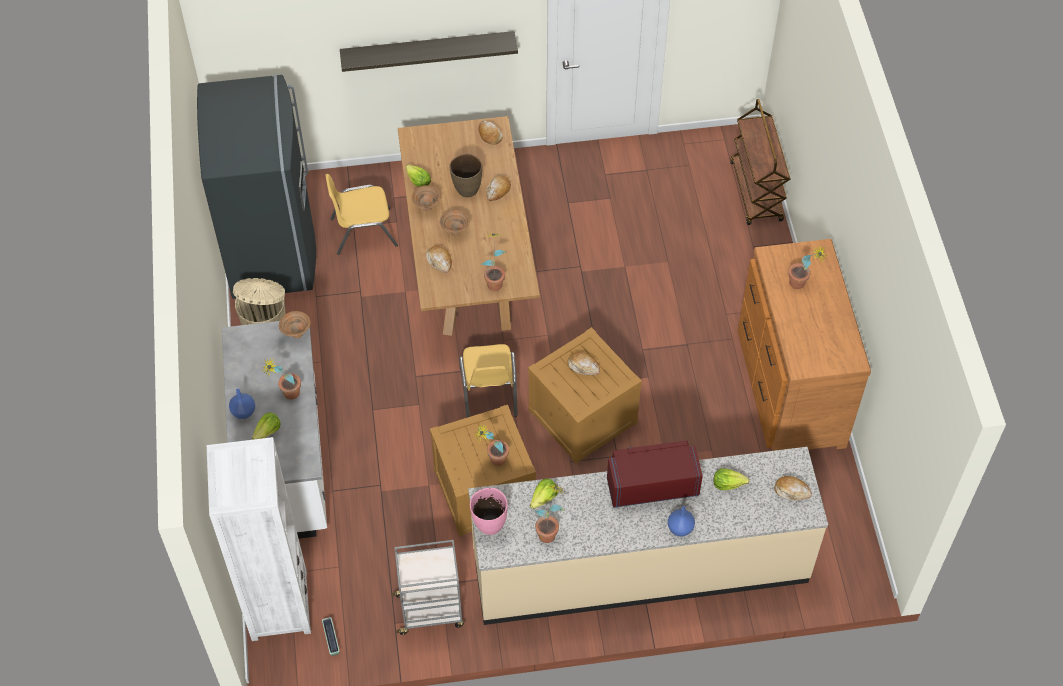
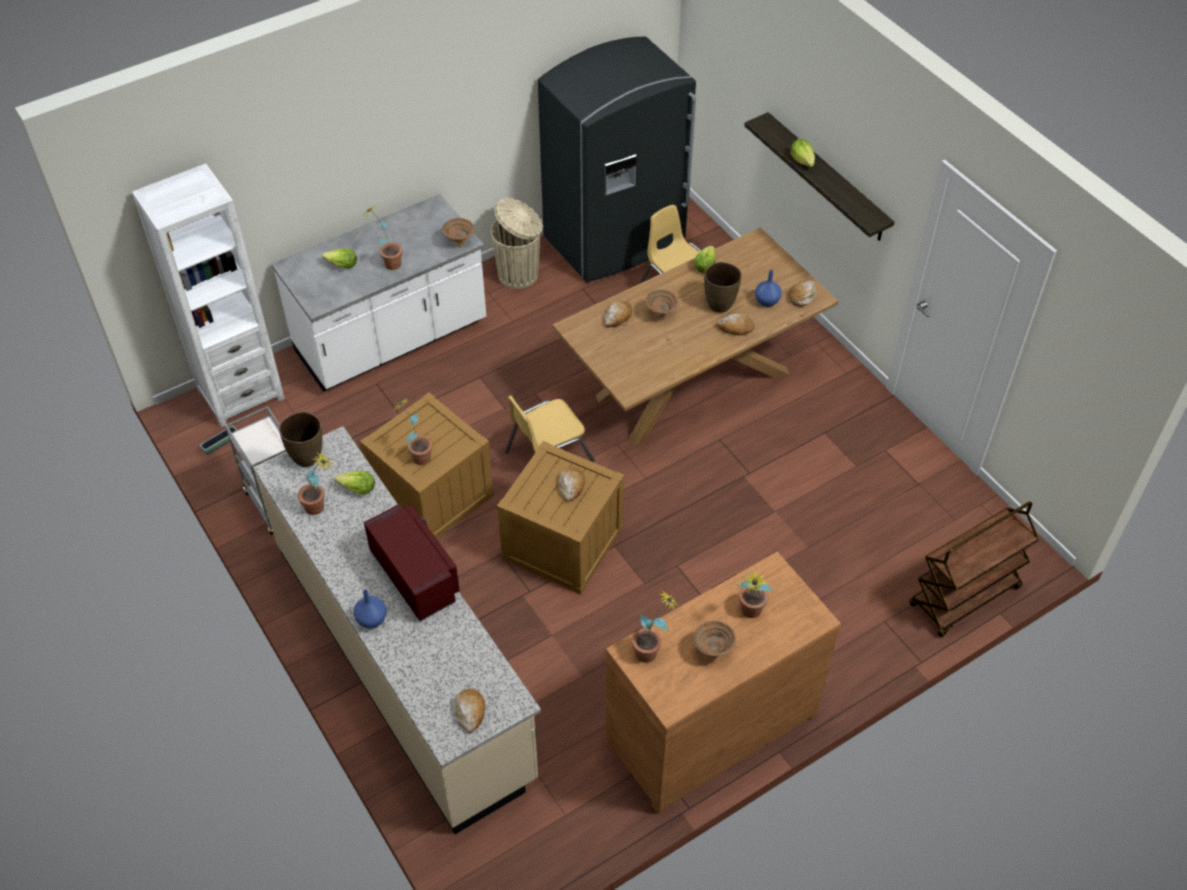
camera: 65 degrees right, 5 degrees down
blue vase [229,389,255,419] -> blue vase moved to [755,270,782,307]
brown bowl [412,185,441,211] -> brown bowl moved to [693,621,736,658]
pink vase [470,488,508,535] -> brown vase [279,412,322,467]
potted plant [481,233,506,291] -> potted plant moved to [632,591,679,663]
lettuce [714,468,749,490] -> lettuce moved to [790,139,815,167]

